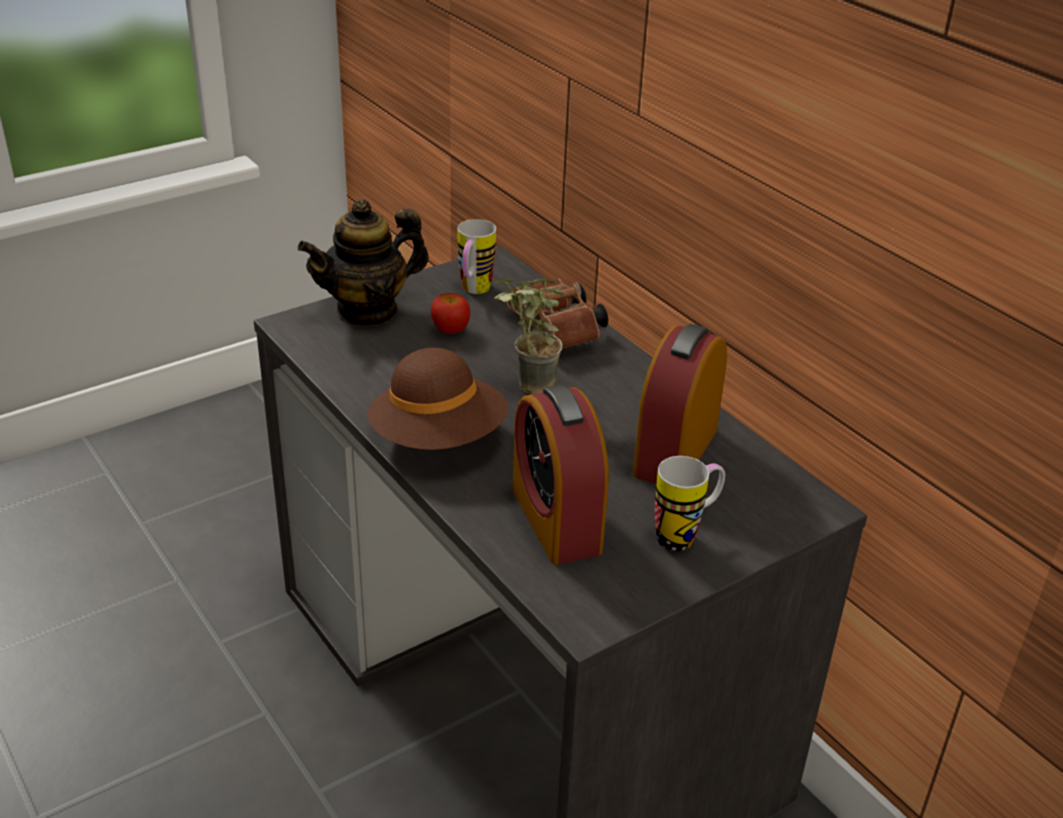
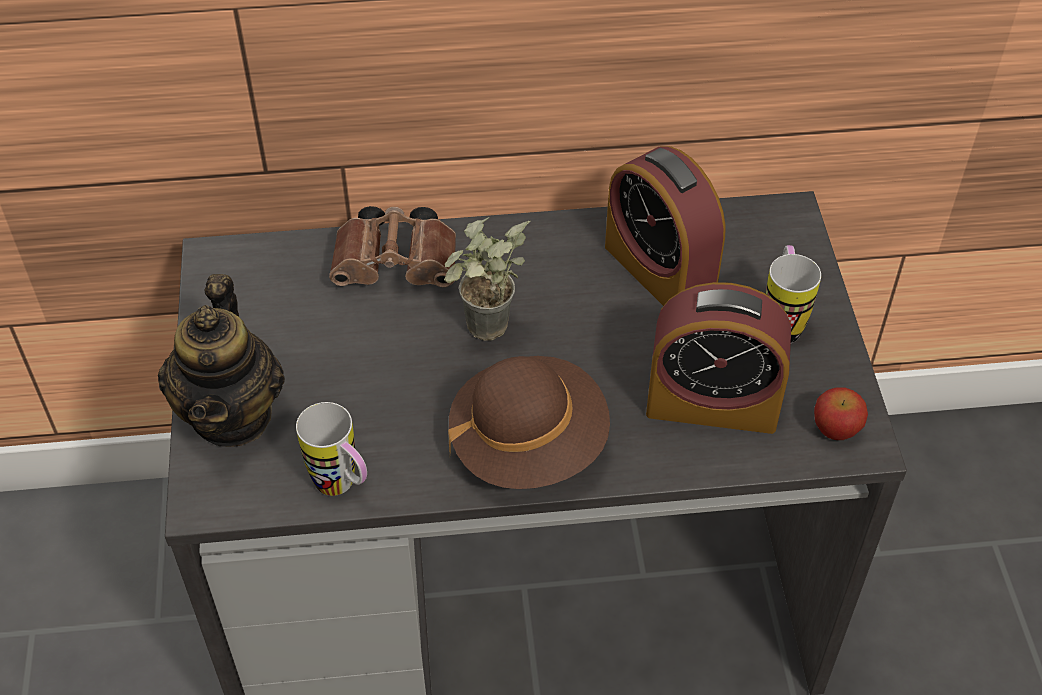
camera: 60 degrees left, 15 degrees up
apple [431,293,470,334] -> apple moved to [814,387,868,440]
mug [458,219,496,294] -> mug moved to [296,402,367,496]

